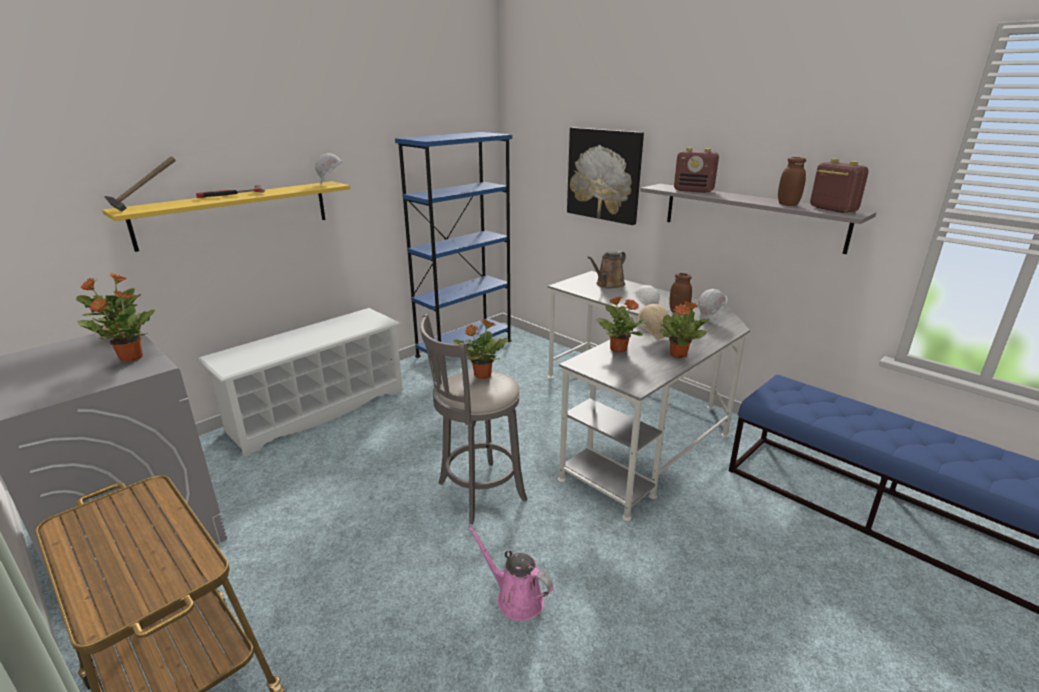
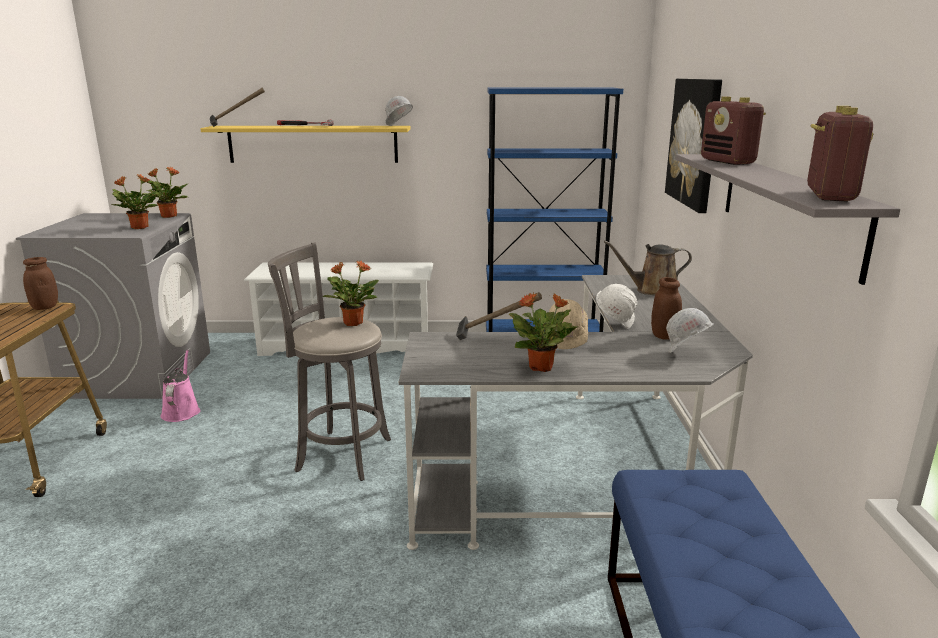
camera: 45 degrees right, 5 degrees down
pink watering can [467,525,553,621] -> pink watering can moved to [161,350,200,422]
potted plant [596,296,646,352] -> hammer [456,292,542,340]
brown jar [778,157,806,206] -> brown jar moved to [23,257,58,310]

